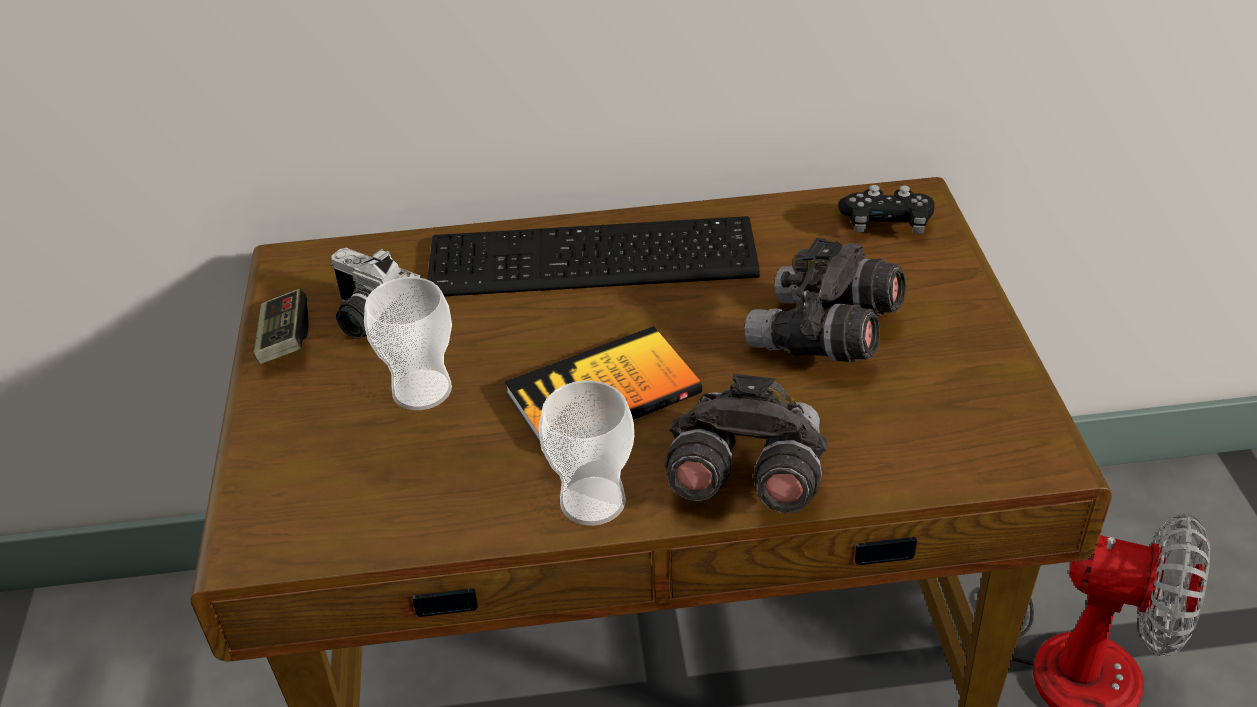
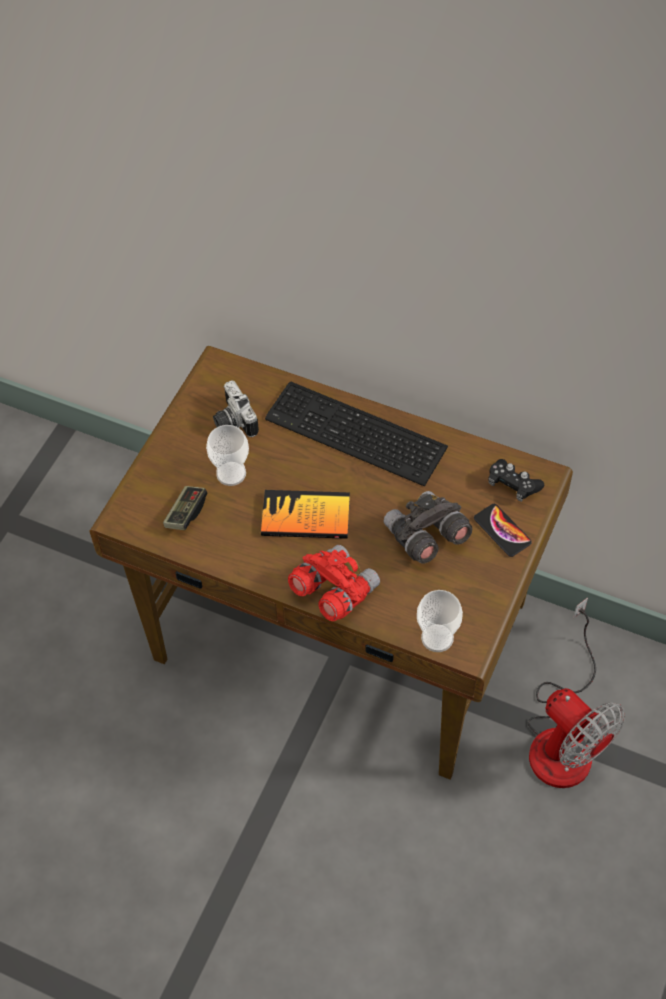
camera: 30 degrees right, 15 degrees up
game controller [253,289,309,364] -> game controller moved to [163,486,207,530]
cup [538,380,634,526] -> cup moved to [417,590,463,652]
grey binoculars [665,374,828,513] -> red binoculars [288,545,380,621]
none -> phone [474,504,532,557]

